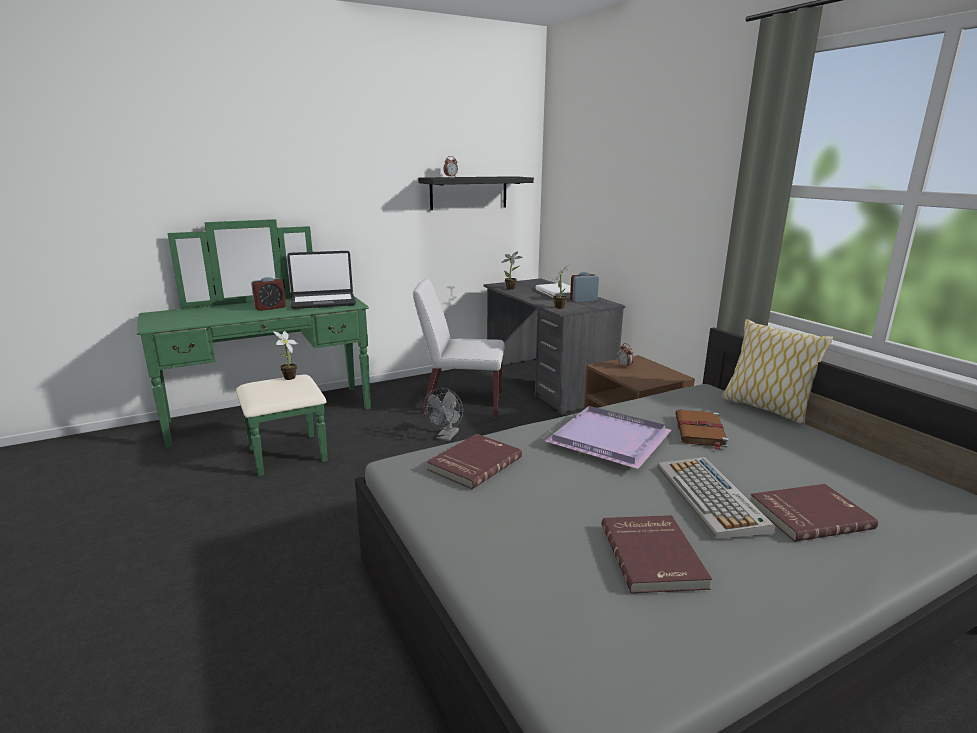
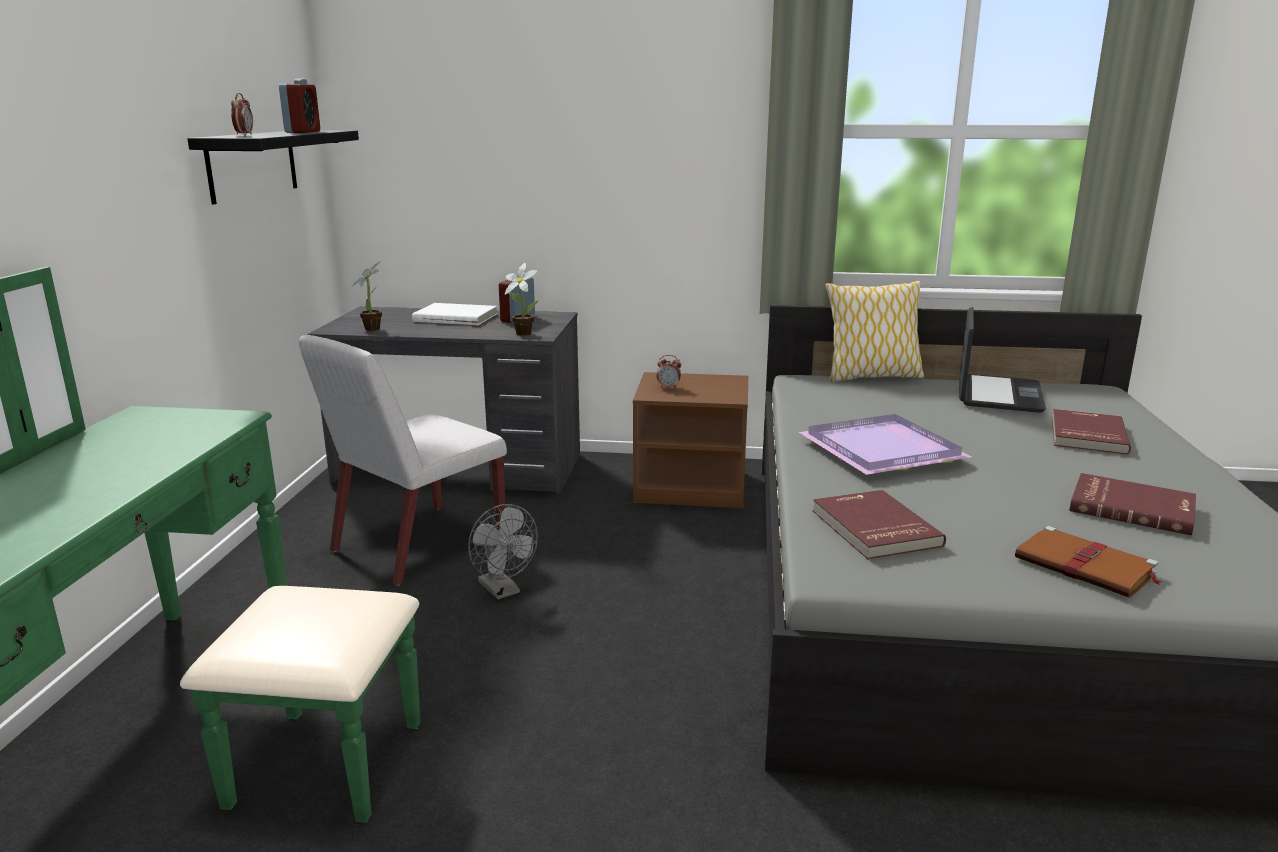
camera: 55 degrees left, 0 degrees up
alarm clock [251,277,286,311] -> alarm clock moved to [279,78,320,133]
potted plant [273,331,298,380] -> none
laptop [287,251,356,309] -> laptop moved to [959,307,1046,413]
keyboard [657,457,775,539] -> none
brown book [675,410,729,449] -> brown book moved to [1015,526,1161,597]

